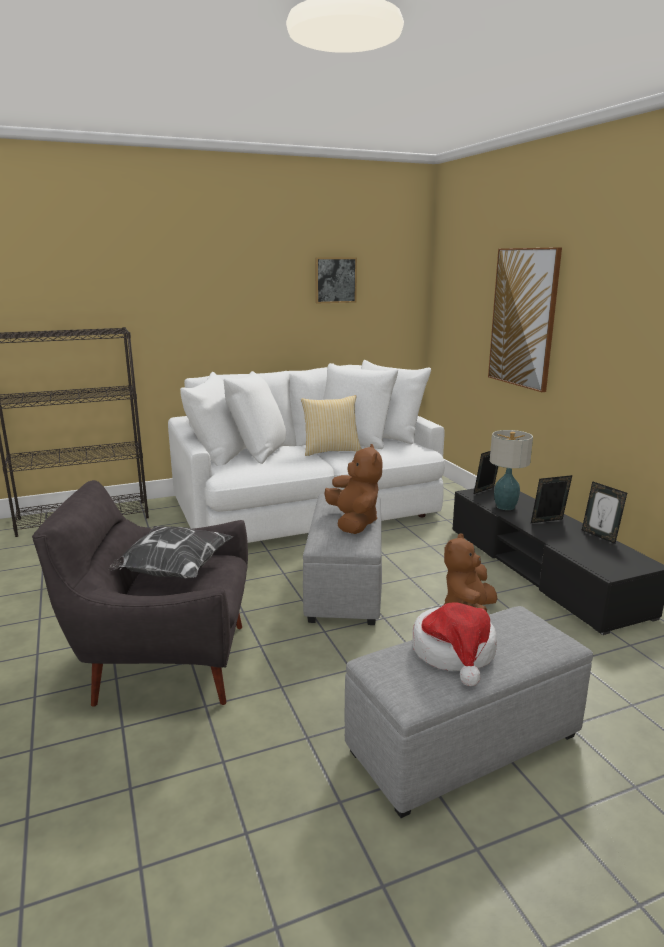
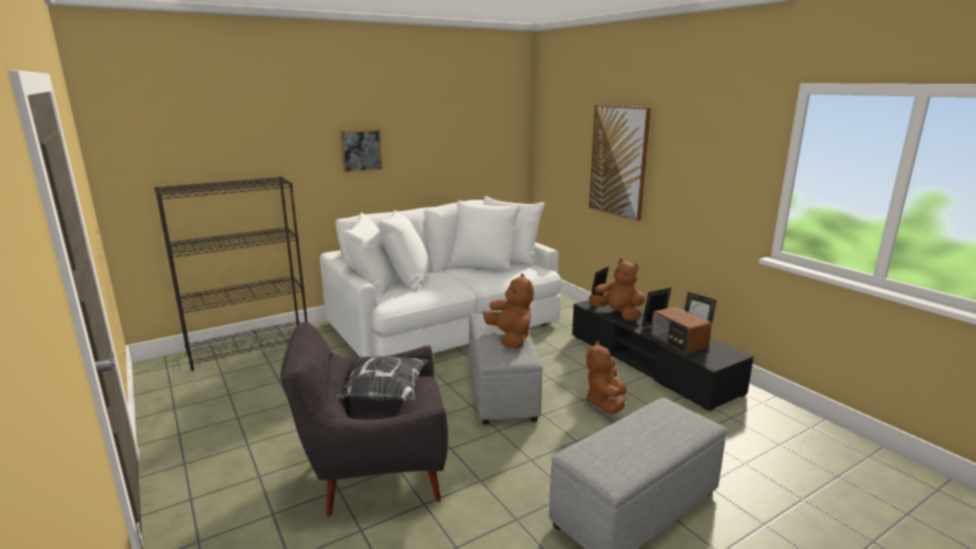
camera: 10 degrees left, 0 degrees up
pillow [301,395,362,456] -> none
picture [315,257,357,303] -> picture moved to [340,129,383,173]
hat [412,603,497,686] -> none
table lamp [490,430,533,510] -> brown plush toy [589,259,645,321]
none -> radio [651,306,712,354]

